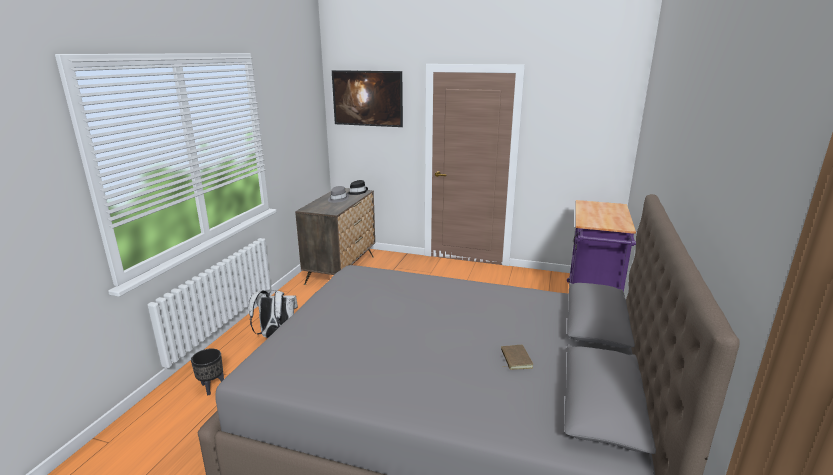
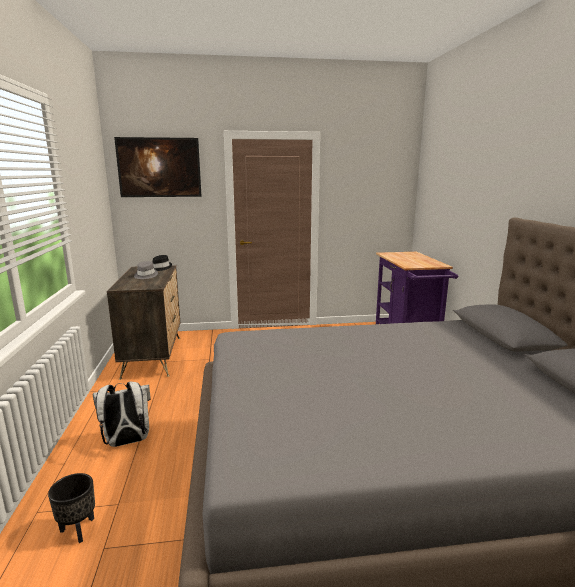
camera: 25 degrees left, 5 degrees down
brown book [501,345,533,370] -> none

